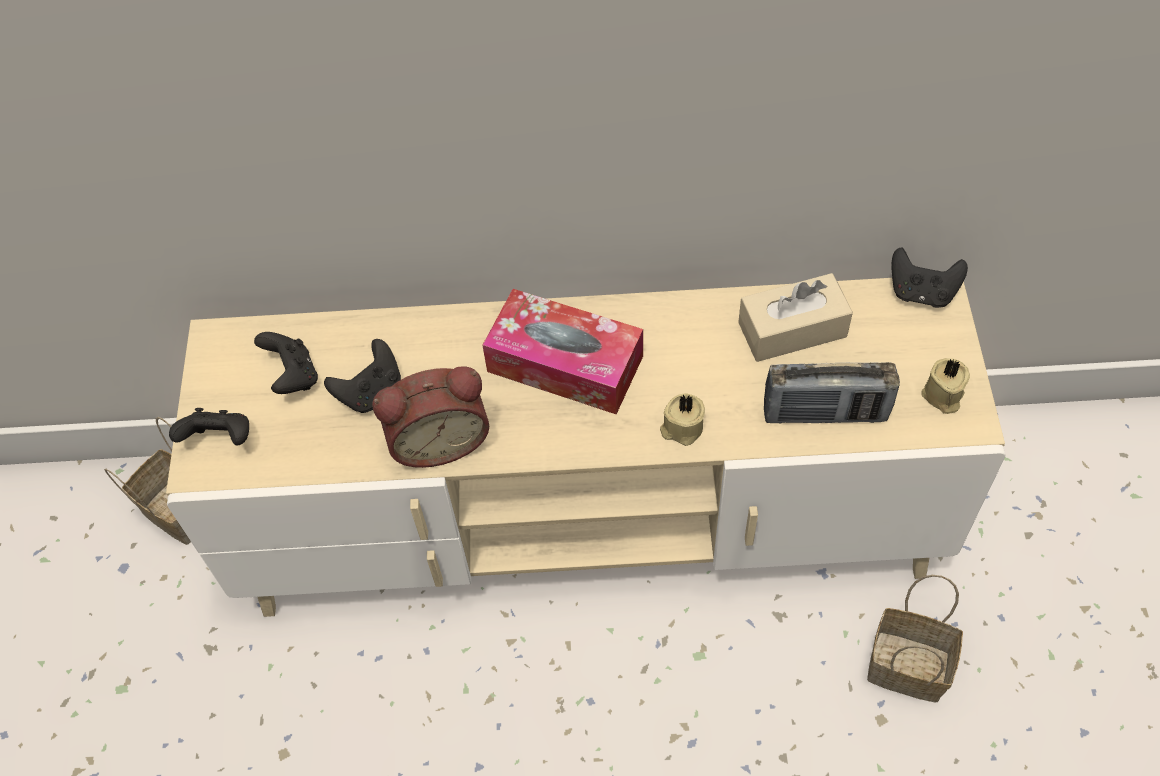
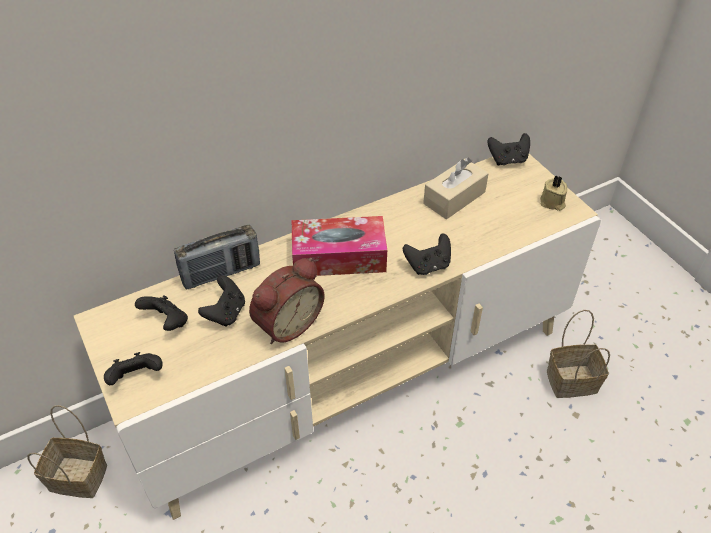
camera: 30 degrees left, 10 degrees down
beige candle [660,393,705,446] -> black game controller [403,233,451,275]
radio [764,362,900,423] -> radio moved to [174,225,260,290]

